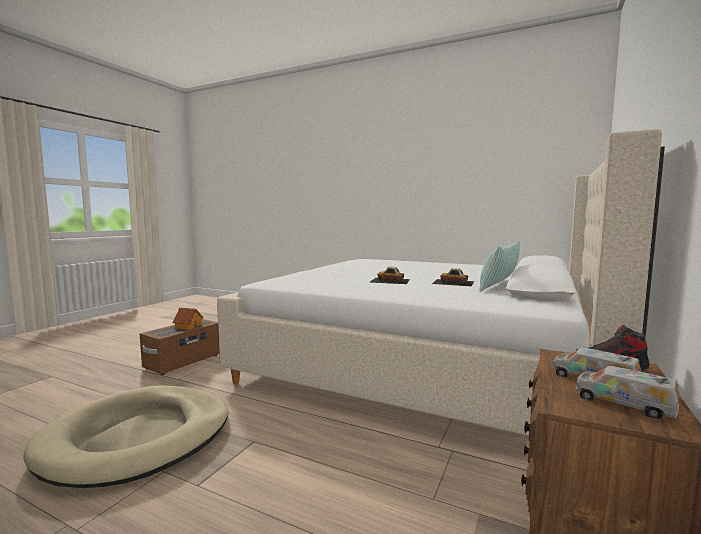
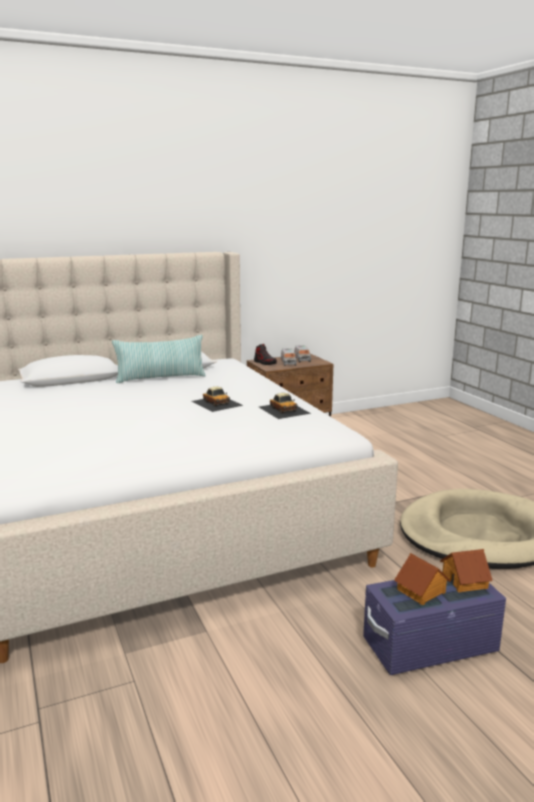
camera: 140 degrees left, 10 degrees up
brown storage box [140,319,219,375] -> purple storage box [363,574,506,675]
toy car [432,268,474,286] -> toy car moved to [259,393,311,419]
none -> toy house [440,549,493,592]

